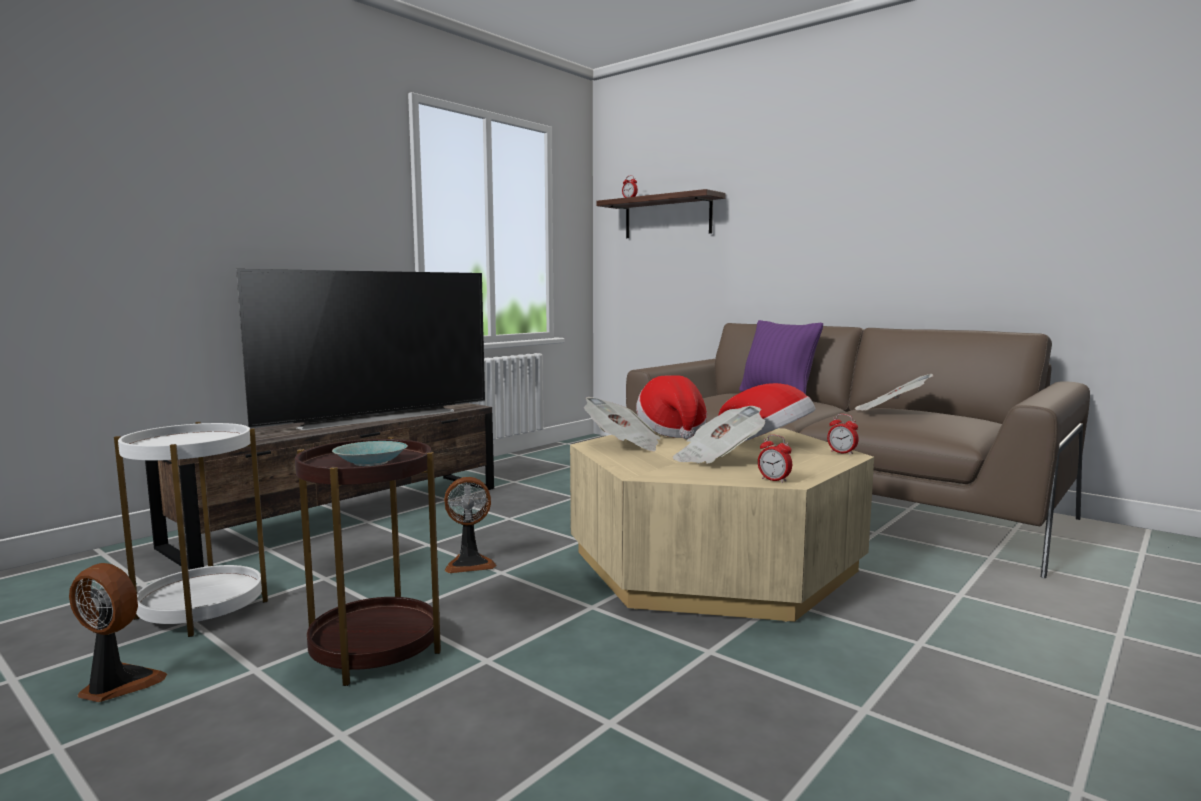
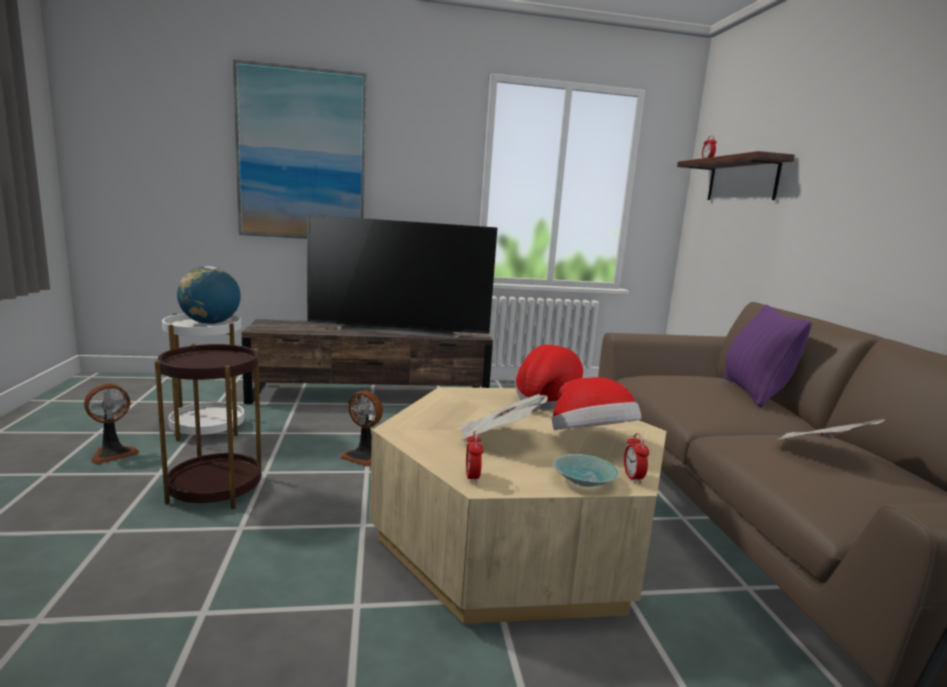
camera: 40 degrees right, 5 degrees up
fan [69,563,167,702] -> fan turned 75 degrees clockwise [84,384,139,464]
turquoise bowl [332,441,408,466] -> turquoise bowl moved to [553,454,619,487]
newspaper [584,397,661,452] -> none
none -> globe [177,266,241,324]
none -> picture [233,59,366,239]

